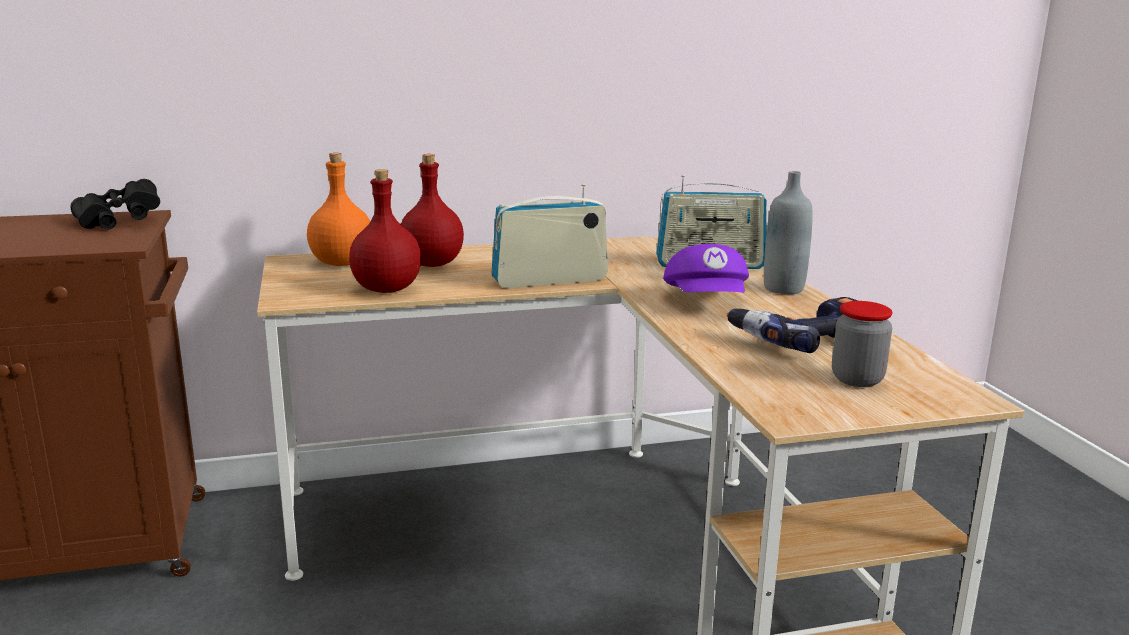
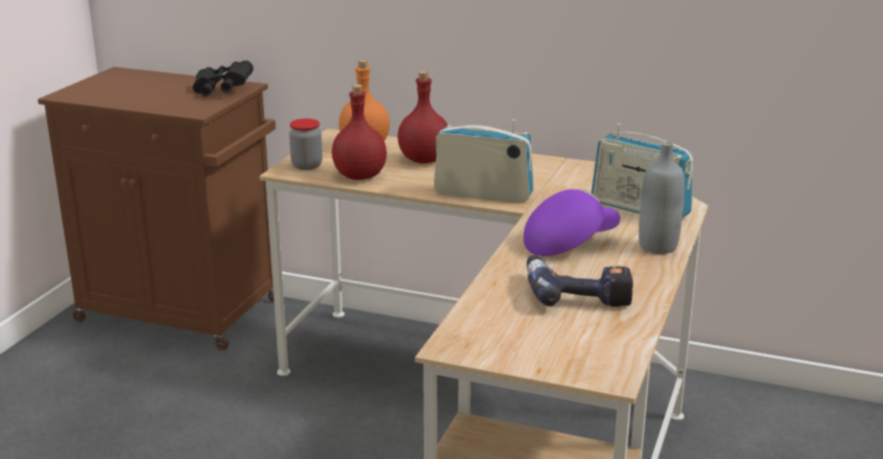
camera: 35 degrees right, 5 degrees up
purple cap [663,244,749,293] -> purple cap turned 150 degrees counterclockwise [523,189,620,256]
jar [832,301,893,387] -> jar moved to [289,119,322,170]

